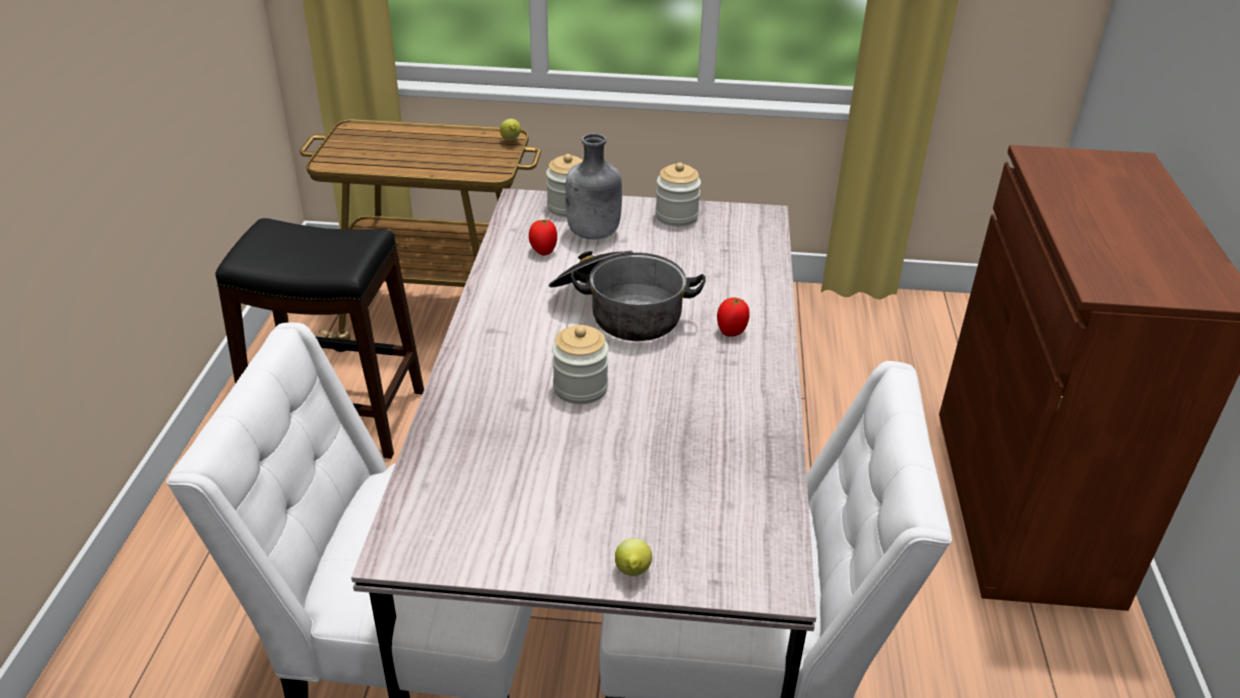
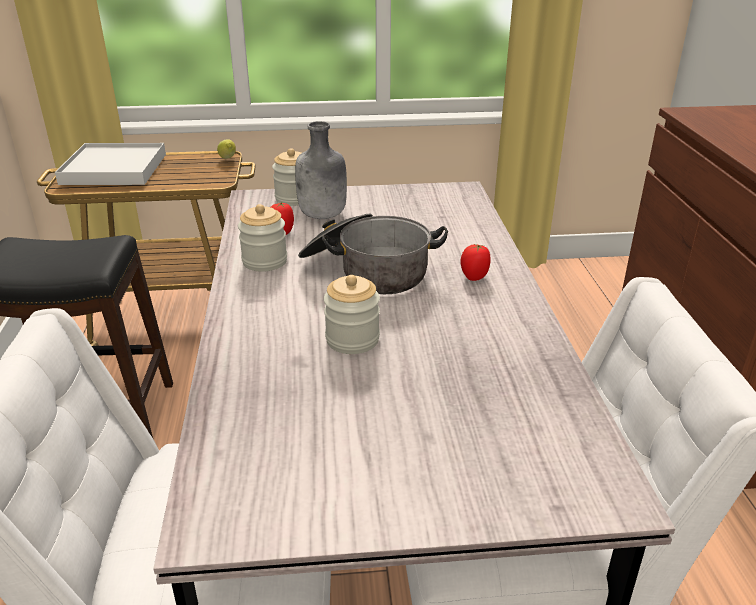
camera: 10 degrees left, 5 degrees down
lemon [615,538,652,576] -> none
jar [655,162,701,226] -> jar moved to [238,204,287,272]
none -> white tray [55,143,166,185]

